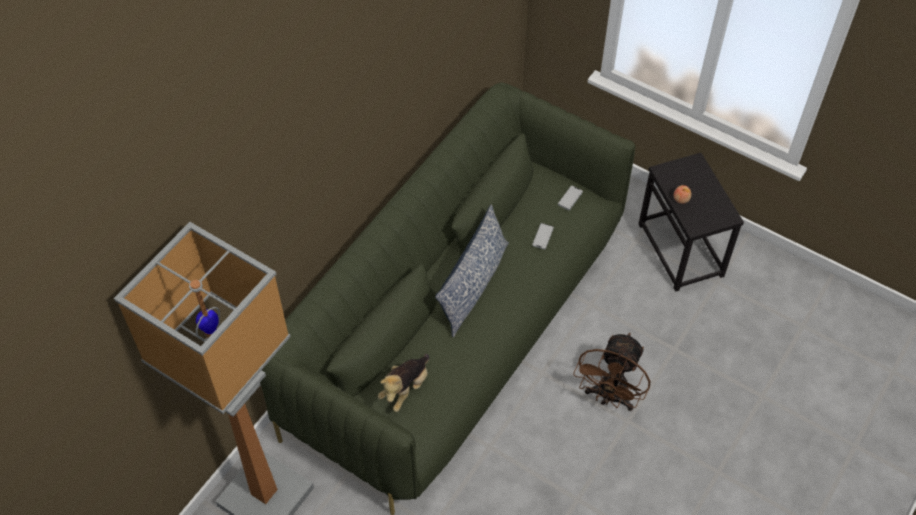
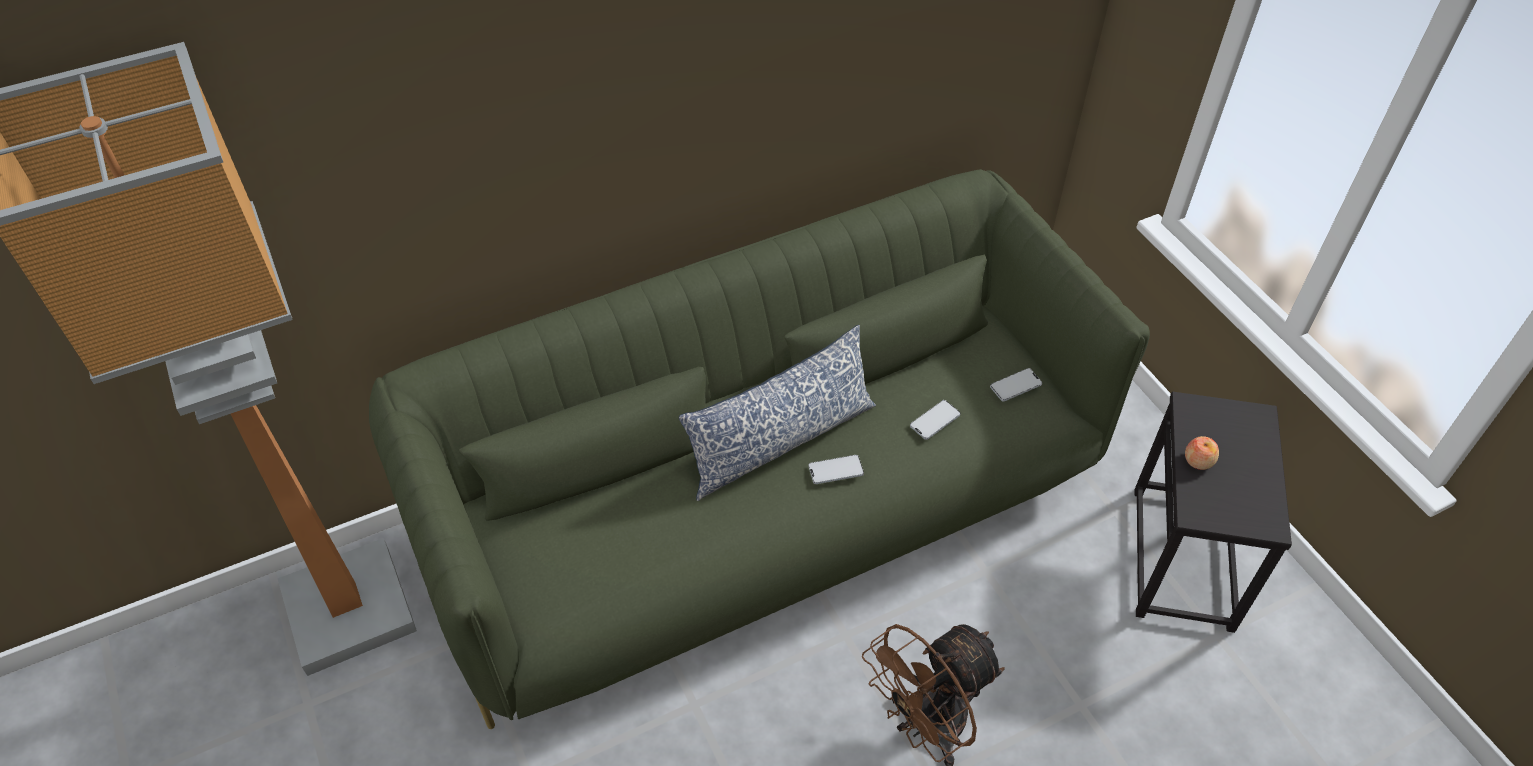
camera: 30 degrees right, 5 degrees down
plush toy [378,354,429,412] -> none
none -> phone [808,455,864,484]

